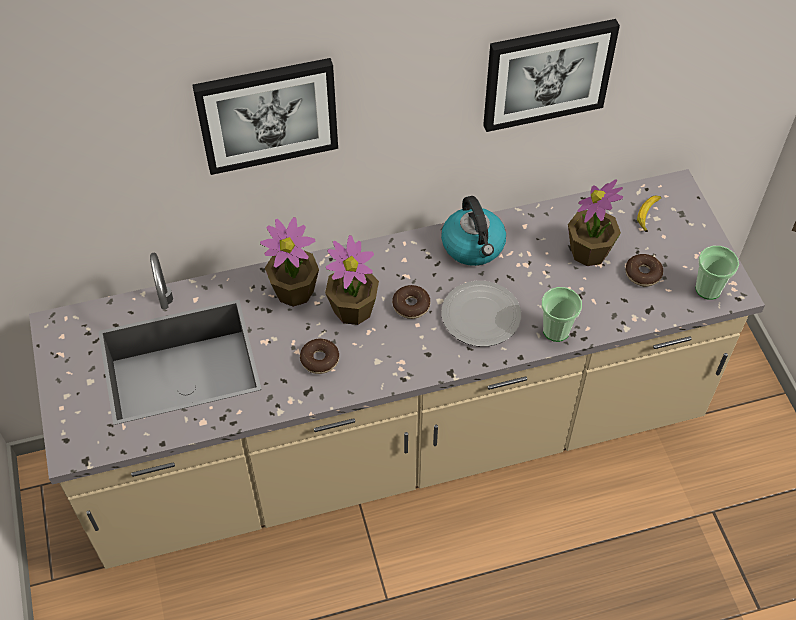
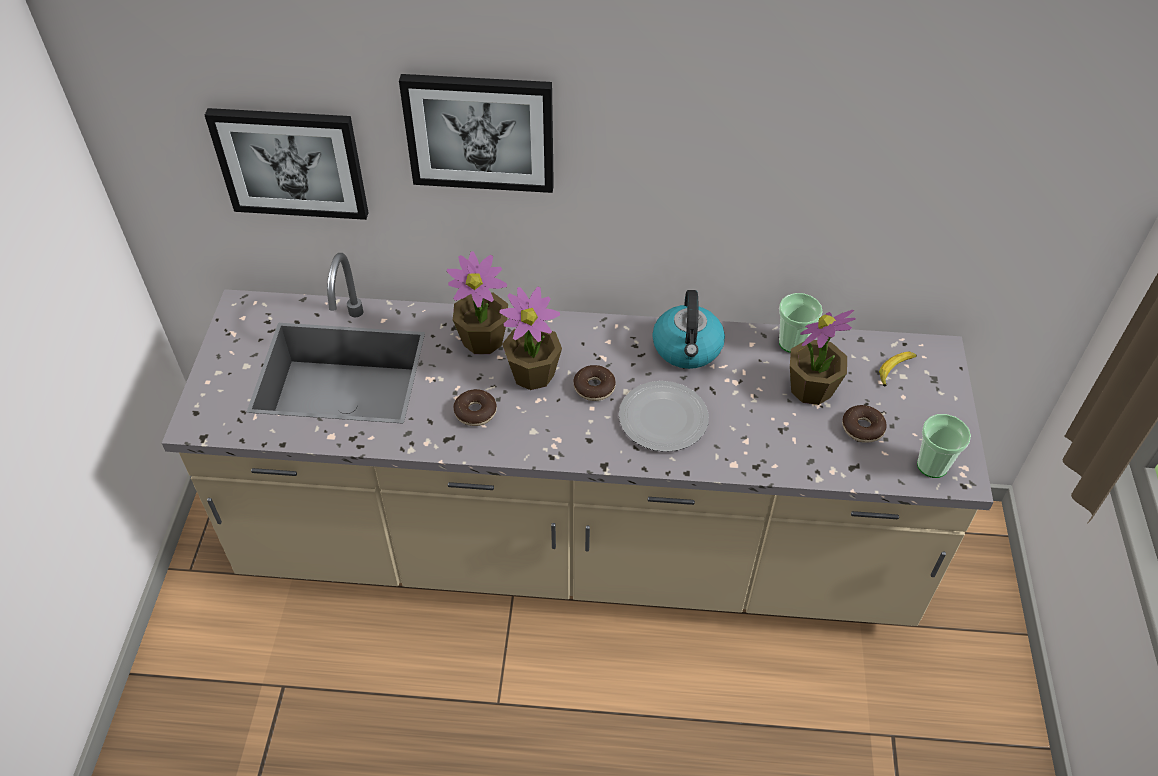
camera: 20 degrees right, 5 degrees down
picture [483,19,620,132] -> picture moved to [205,108,369,220]
cup [541,287,582,342] -> cup moved to [779,293,823,353]

